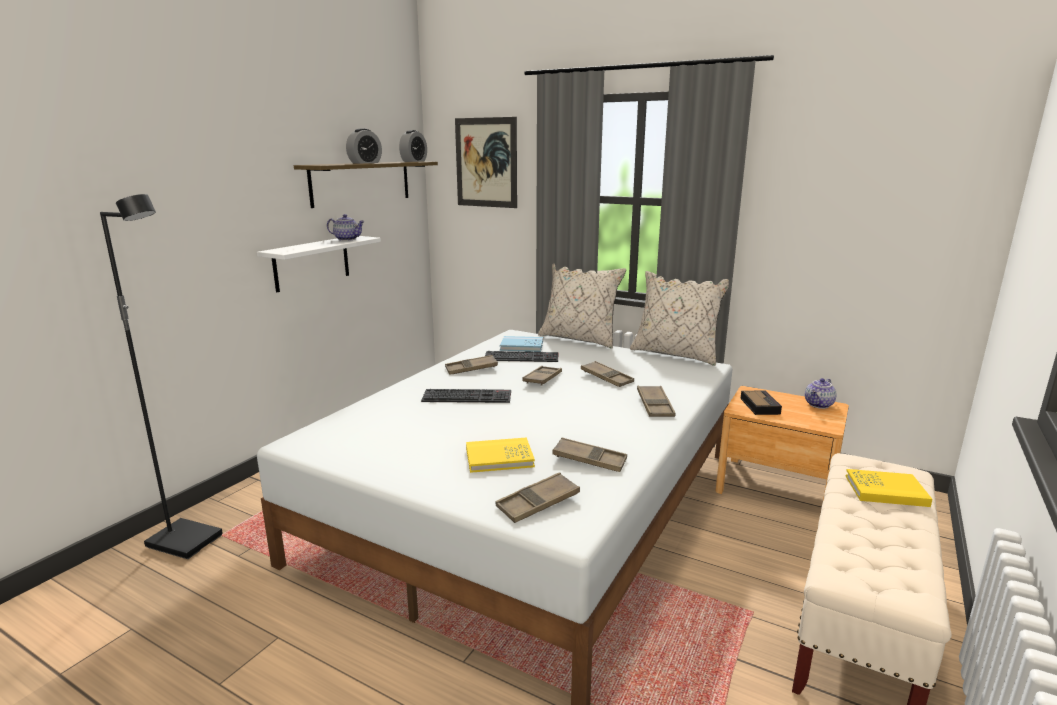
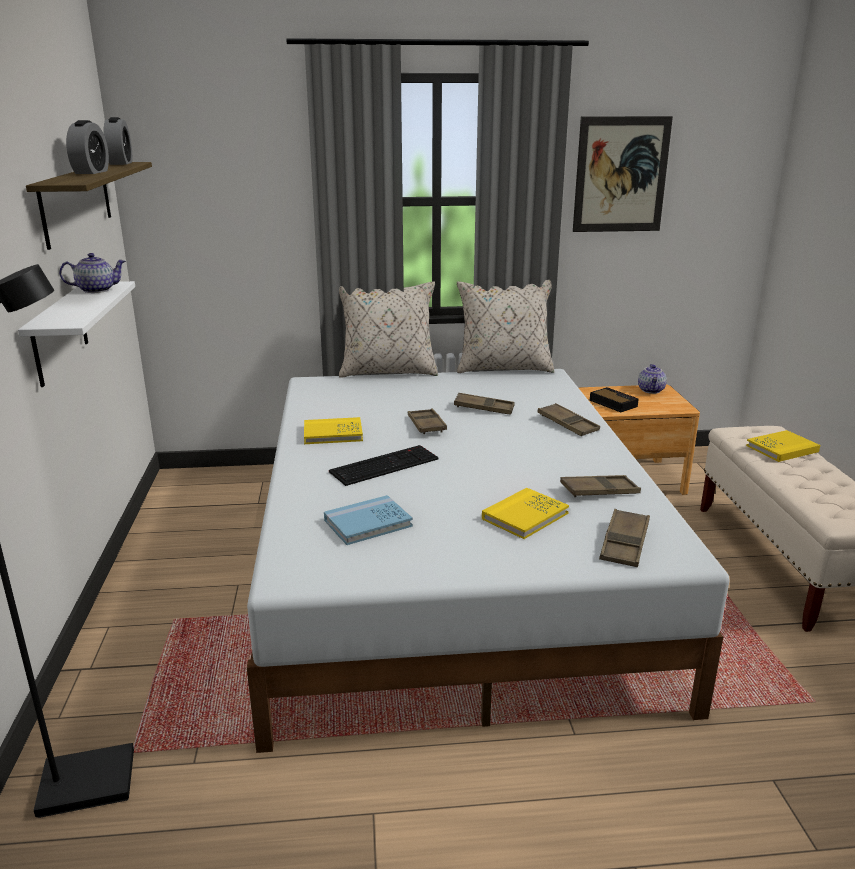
camera: 35 degrees left, 5 degrees up
brown tray [445,355,498,375] -> yellow book [304,417,363,444]
picture [455,117,517,208] -> picture moved to [573,116,673,232]
keyboard [485,351,558,362] -> none
blue book [500,336,543,352] -> blue book moved to [324,495,413,545]

